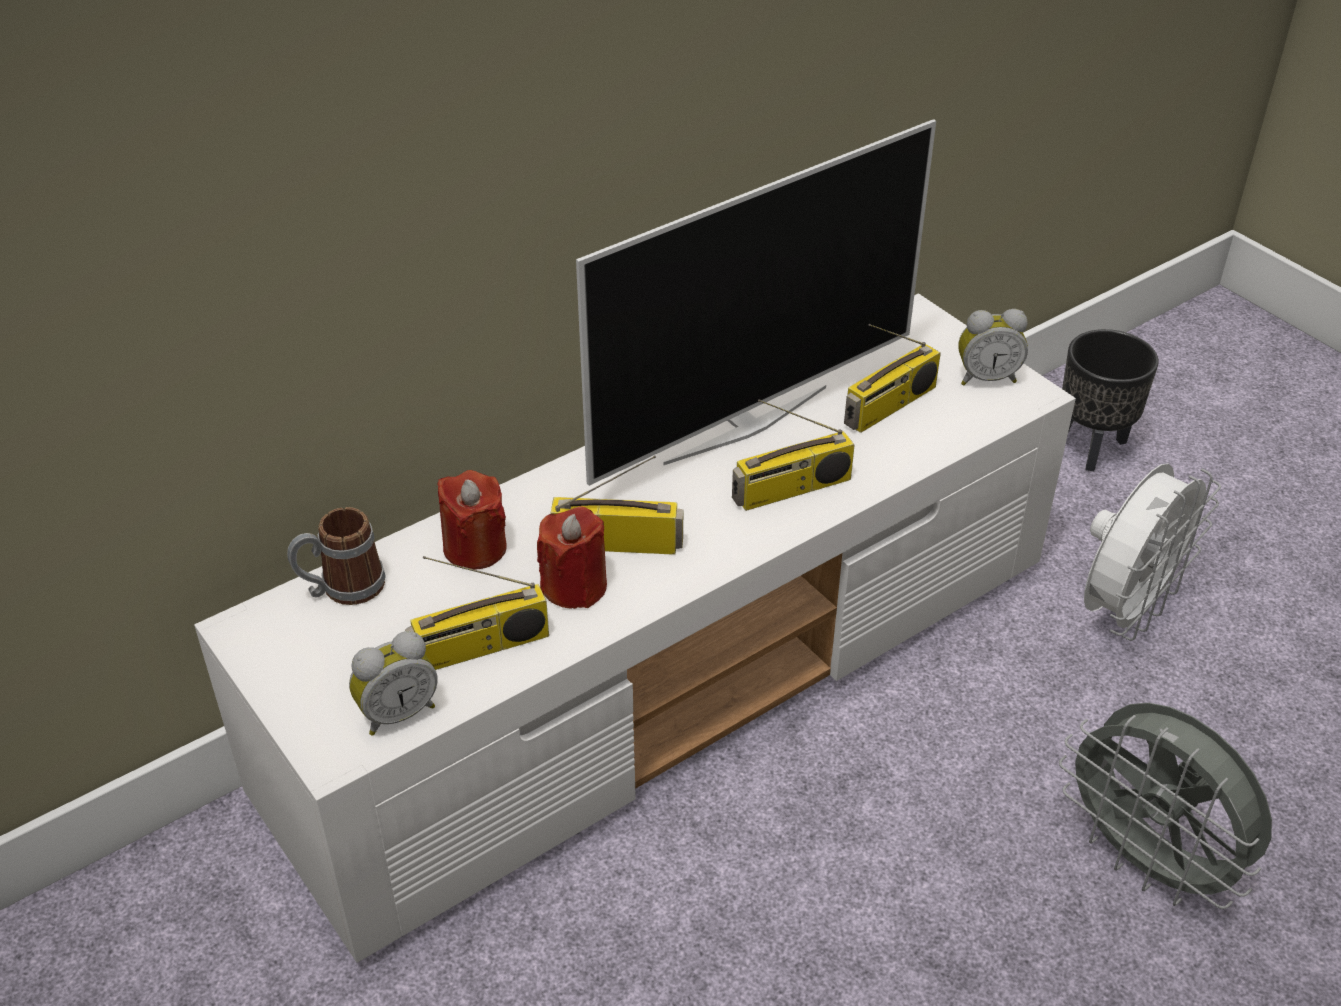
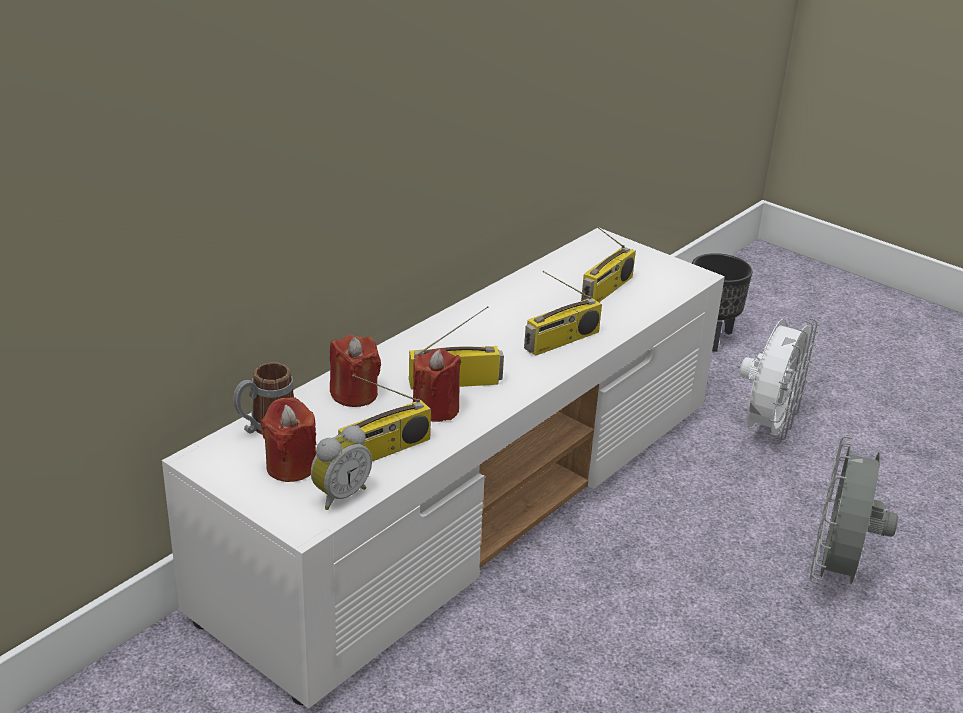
camera: 15 degrees left, 10 degrees down
television [576,119,936,486] -> none
alarm clock [958,309,1028,385] -> none
grey fan [1059,703,1272,909] -> grey fan turned 75 degrees clockwise [810,436,898,584]
none -> red candle [261,397,316,482]

